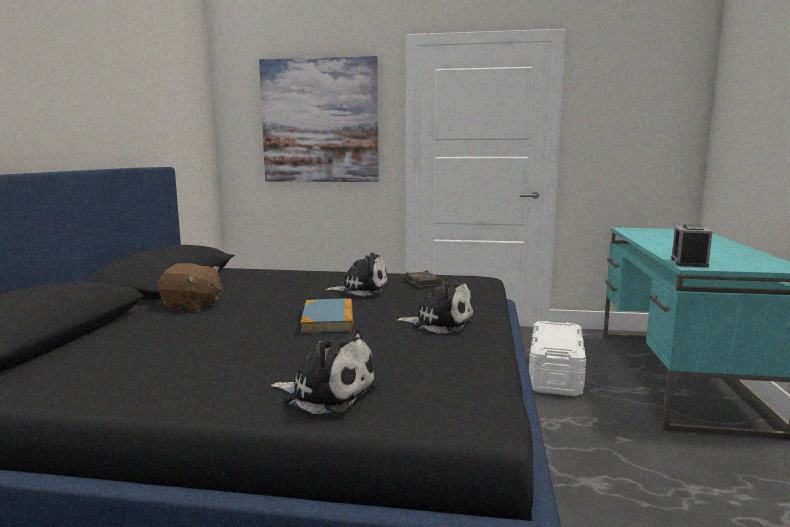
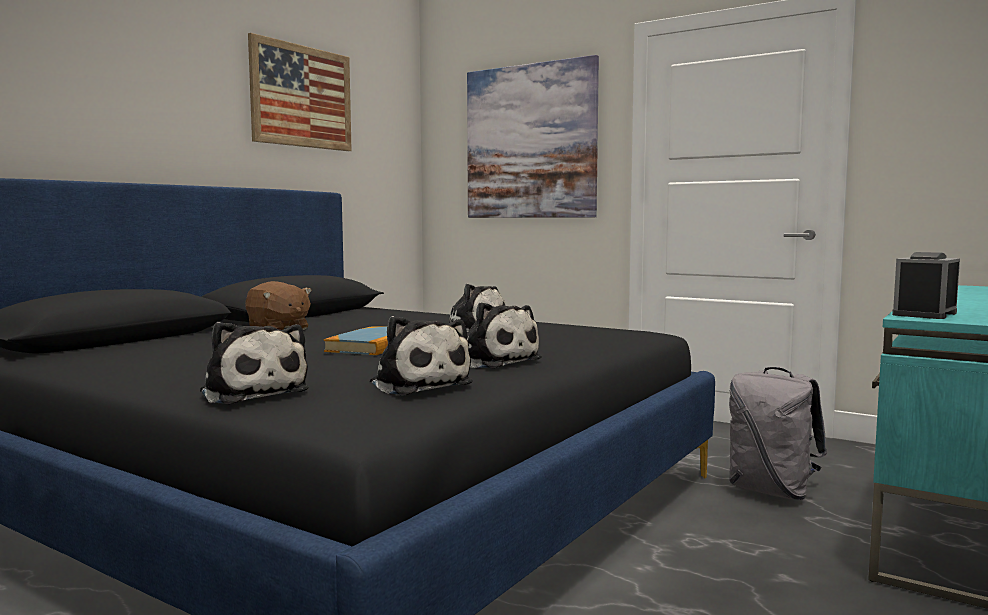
camera: 25 degrees right, 5 degrees down
black book [402,270,444,287] -> none
white storage box [529,321,586,396] -> grey backpack [729,367,827,500]
none -> picture [248,33,352,151]
none -> plush toy [370,316,473,395]

